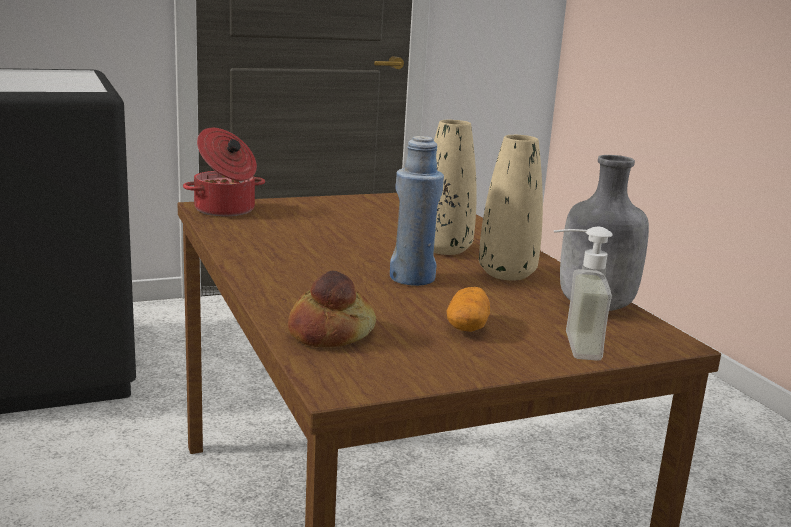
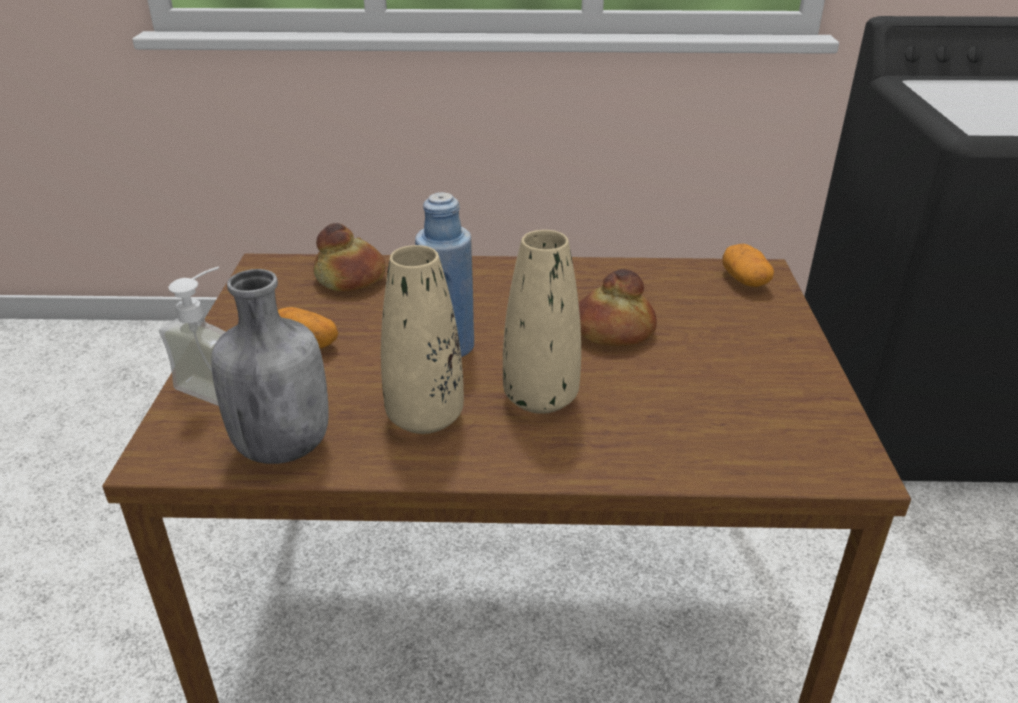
camera: 115 degrees right, 15 degrees up
cooking pot [183,128,265,216] -> potato [722,244,774,287]
none -> bread [579,269,657,346]

